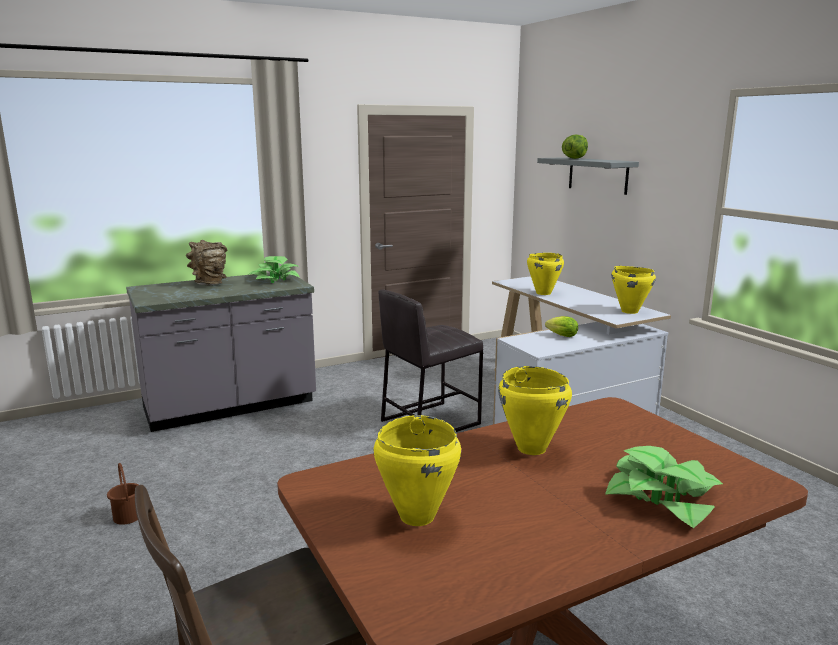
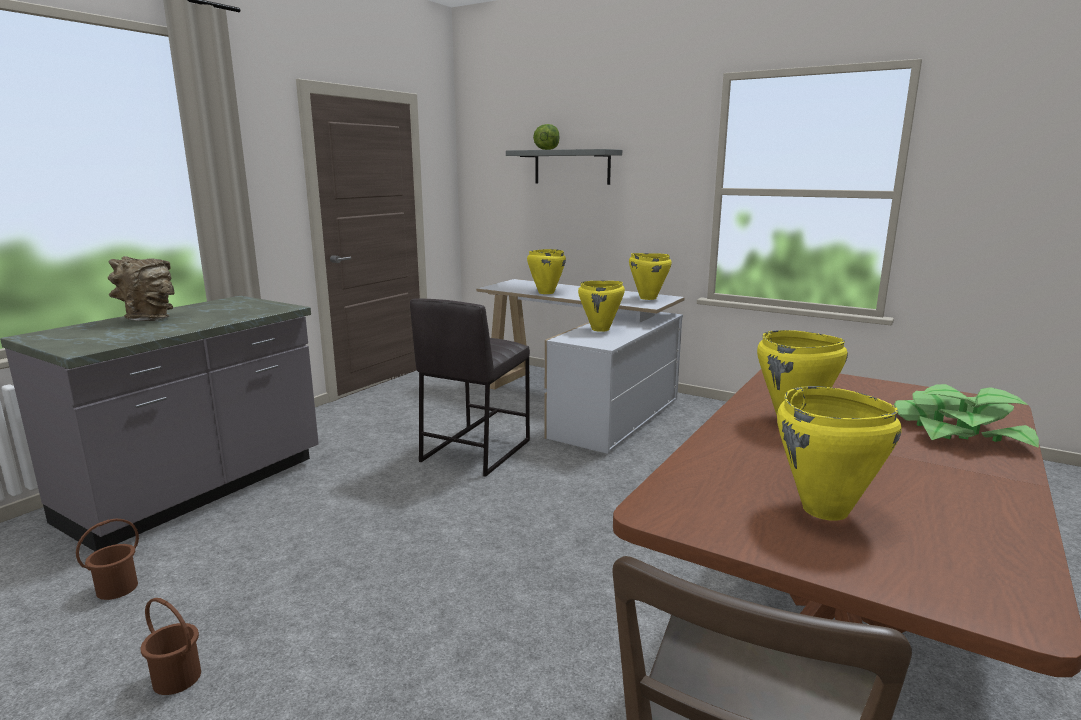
camera: 30 degrees left, 0 degrees up
potted plant [249,256,299,283] -> none
lettuce [545,316,578,337] -> yellow cooking pot [578,281,625,332]
none -> brown bucket [76,519,139,600]

